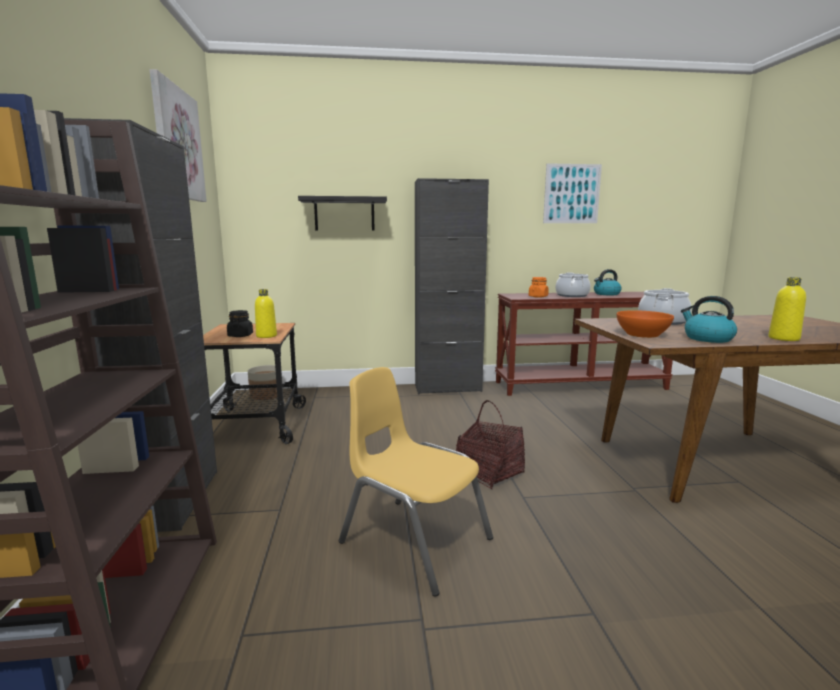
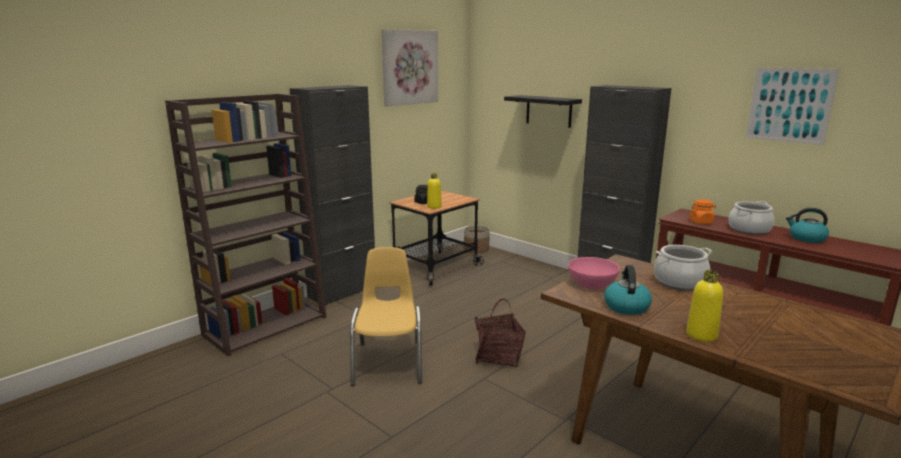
camera: 50 degrees right, 5 degrees up
orange bowl [616,310,674,338] -> pink bowl [568,257,620,290]

